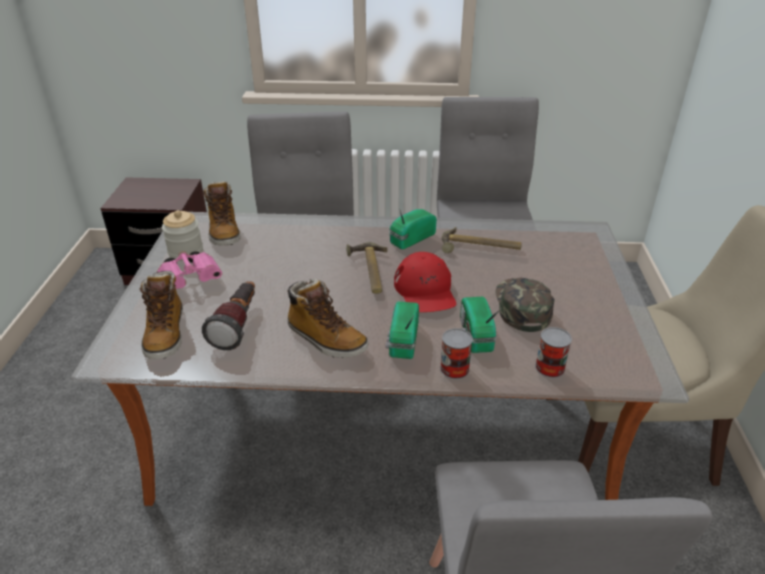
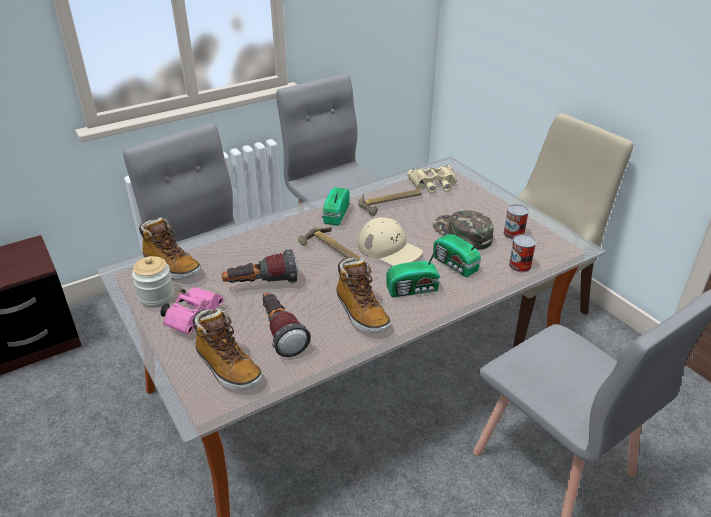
camera: 35 degrees left, 0 degrees up
boot [287,279,369,358] -> boot turned 60 degrees clockwise [336,257,391,333]
radio [386,301,419,359] -> radio turned 75 degrees counterclockwise [386,240,441,297]
red cap [394,252,456,312] -> beige cap [358,217,423,266]
can [440,328,473,379] -> can moved to [503,204,529,240]
none -> flashlight [222,249,298,283]
none -> beige binoculars [407,165,457,193]

